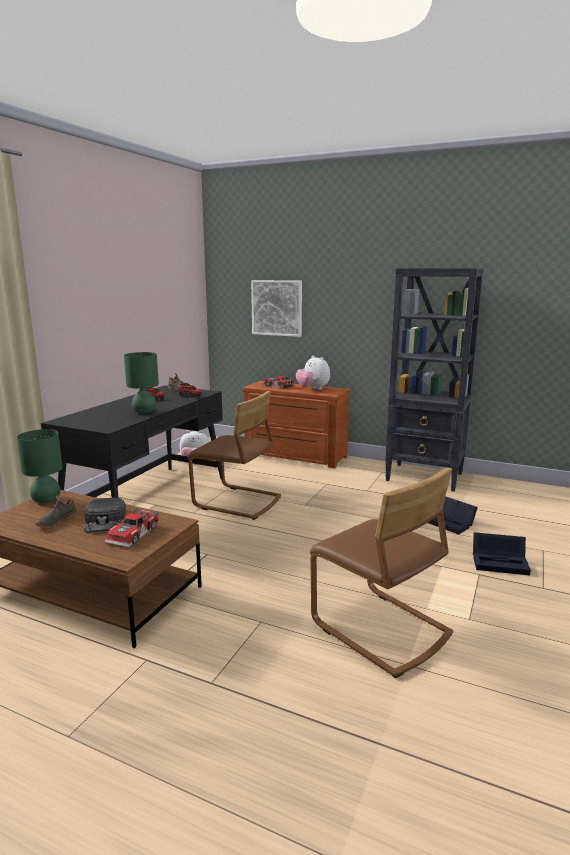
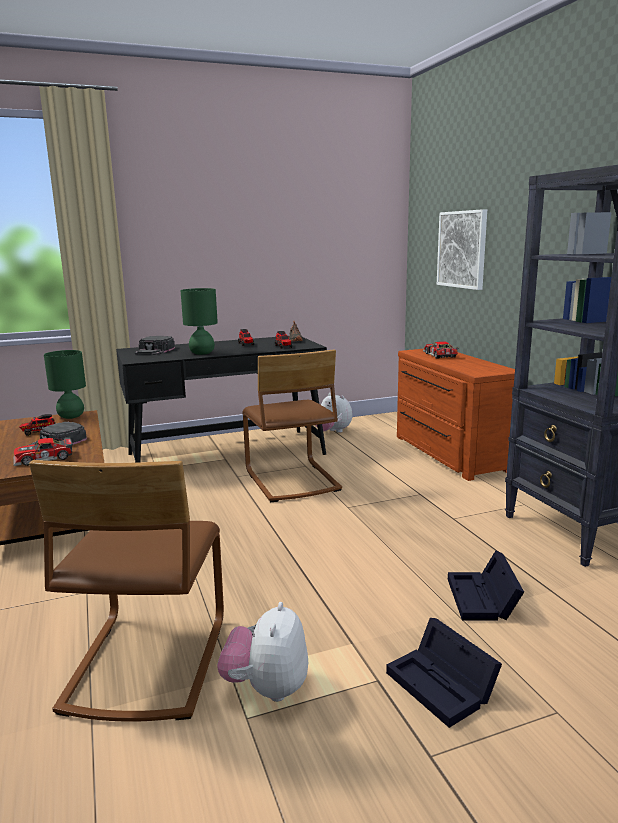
camera: 45 degrees right, 0 degrees up
black shoe [36,496,77,528] -> toy truck [19,414,55,436]
plush toy [296,356,330,390] -> plush toy moved to [217,602,308,702]
none -> black cap [135,336,175,355]

